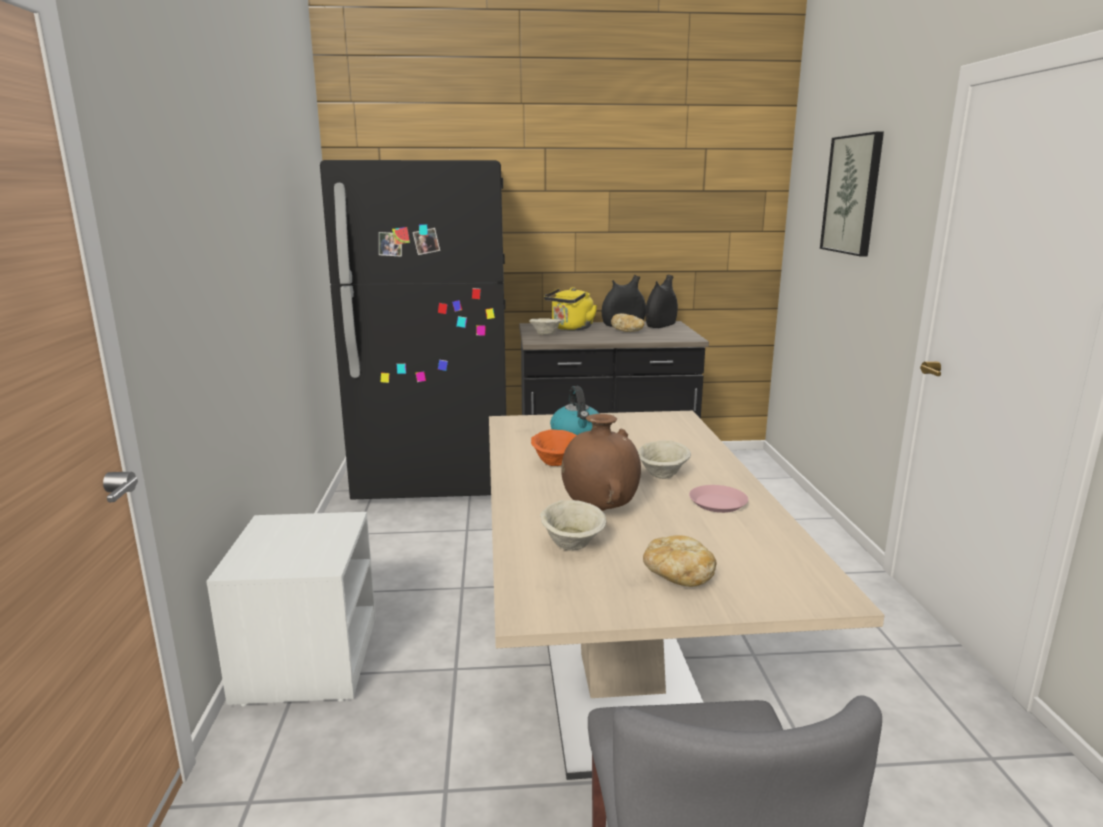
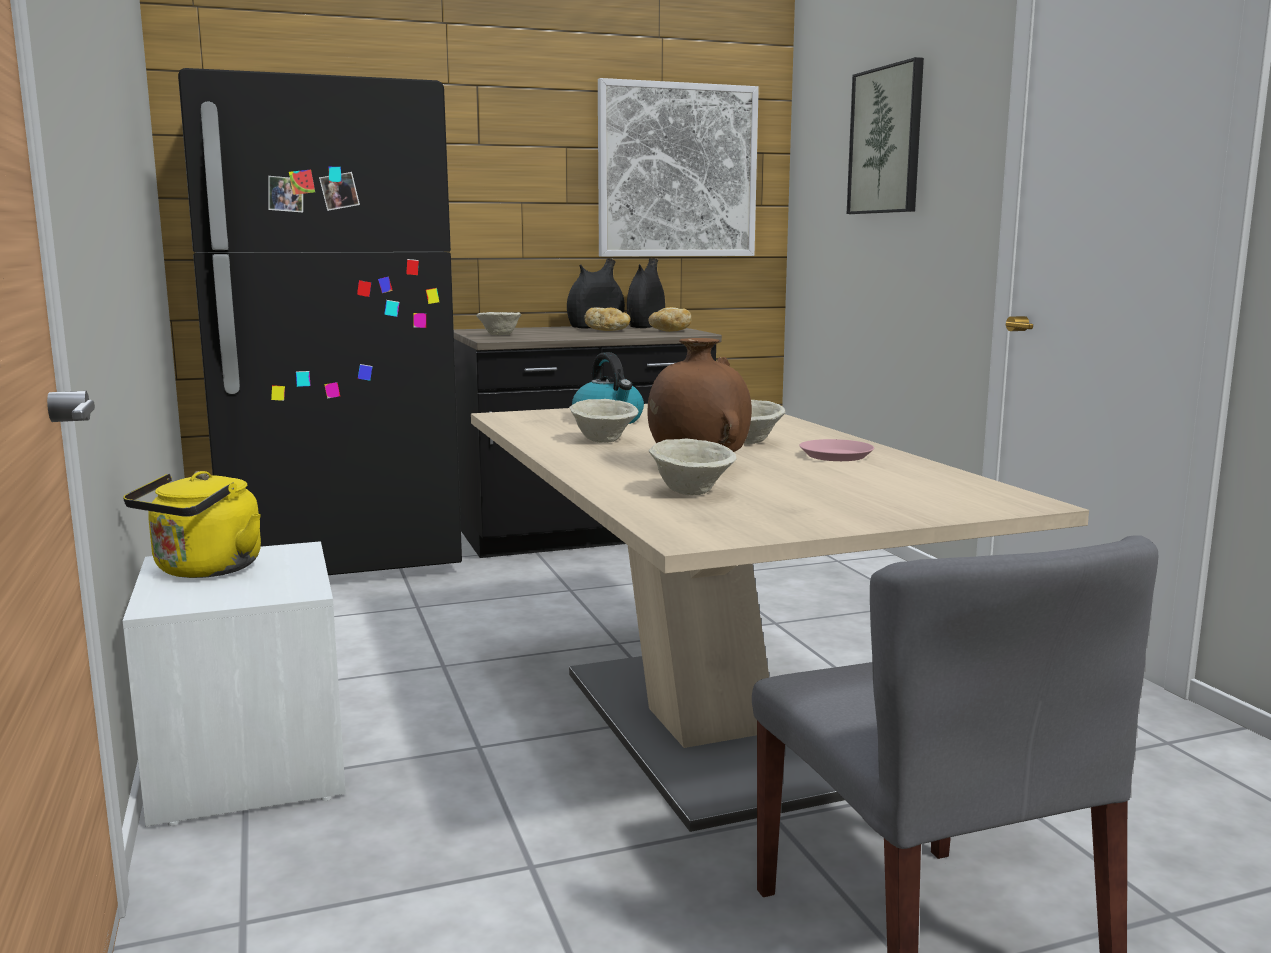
camera: 15 degrees left, 5 degrees down
orange bowl [531,429,577,466] -> beige bowl [569,399,638,443]
yellow kettle [544,287,597,330] -> yellow kettle moved to [123,471,261,578]
bread [643,535,716,587] -> bread moved to [648,307,692,332]
none -> picture [598,78,759,257]

